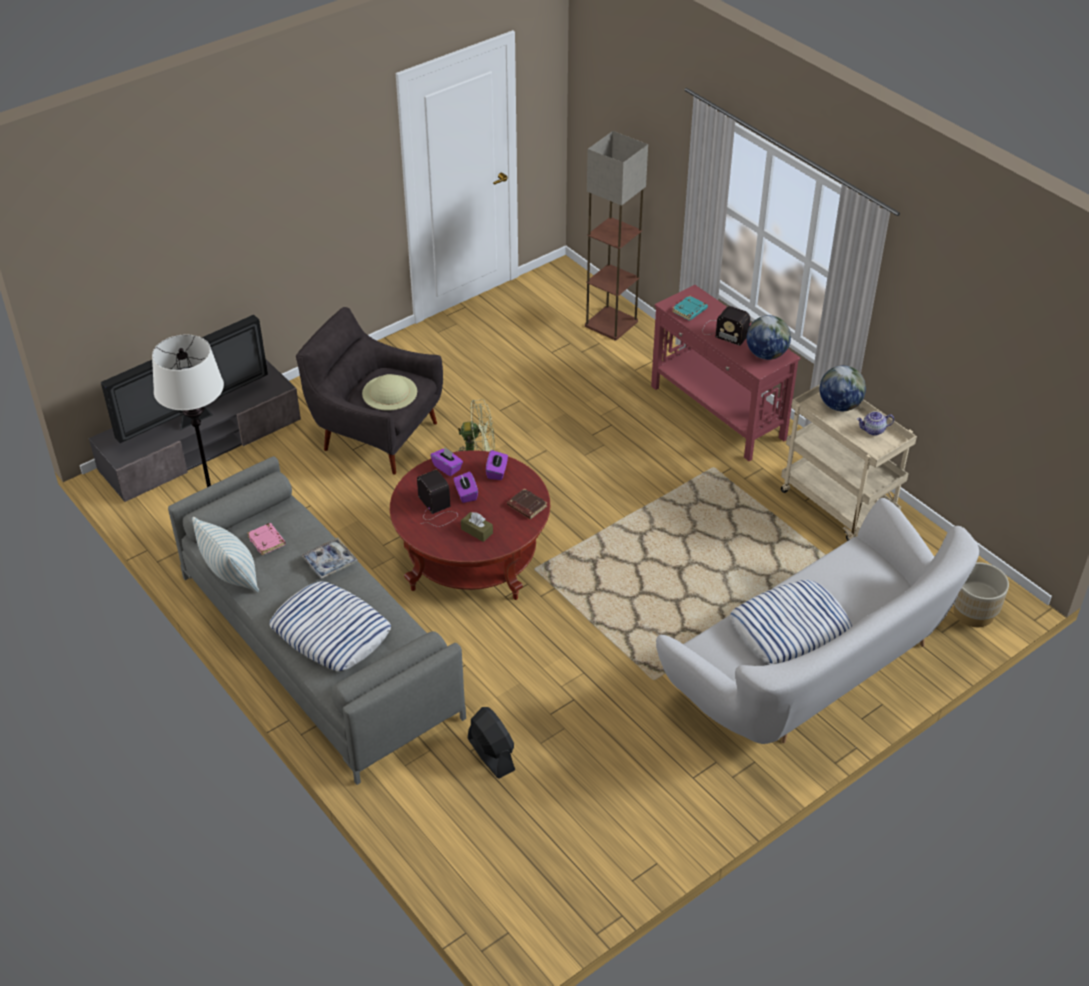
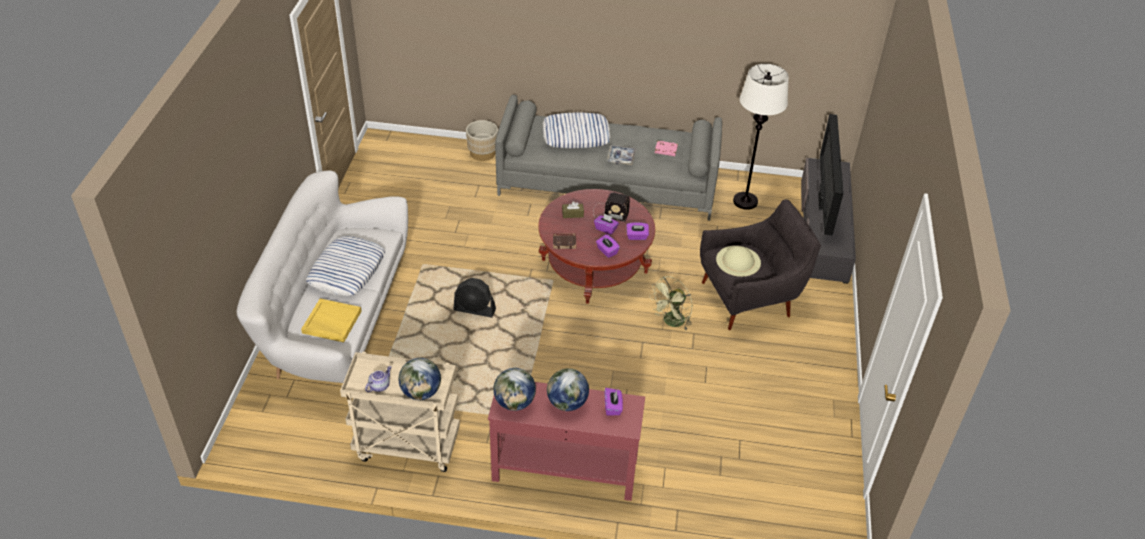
camera: 135 degrees right, 0 degrees up
pillow [192,517,259,593] -> none
black fan [468,707,515,779] -> black fan moved to [453,278,496,318]
floor lamp [585,131,648,341] -> none
turquoise book [672,295,708,321] -> purple tissue box [605,388,623,415]
radio [702,306,750,346] -> globe [547,368,589,411]
beige planter [954,562,1009,627] -> beige planter moved to [466,120,498,161]
none -> yellow tray [301,298,362,342]

